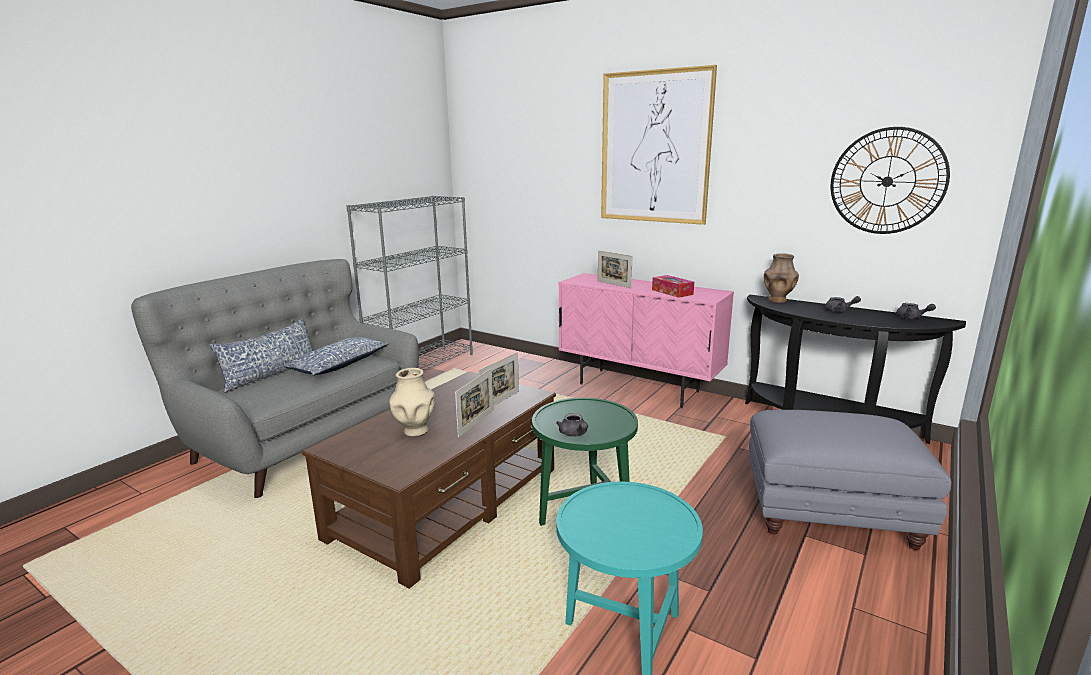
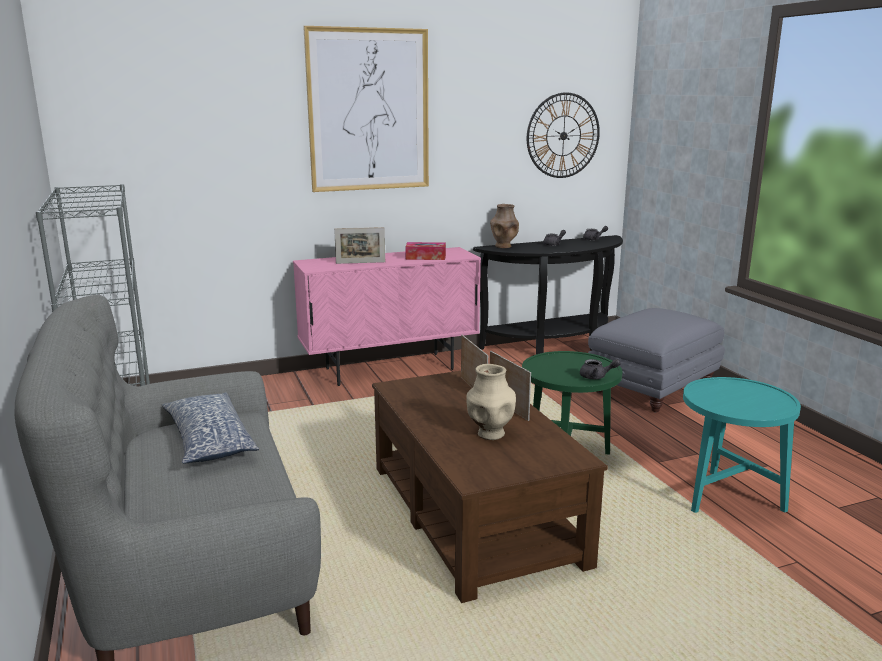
camera: 55 degrees left, 0 degrees up
pillow [209,318,313,393] -> none

